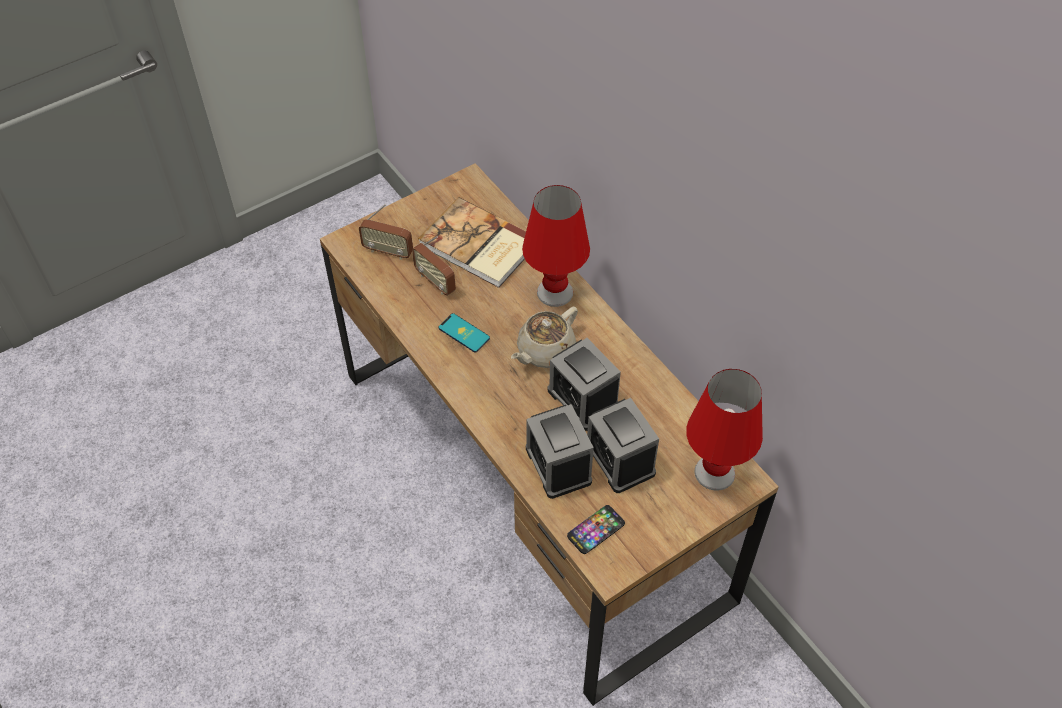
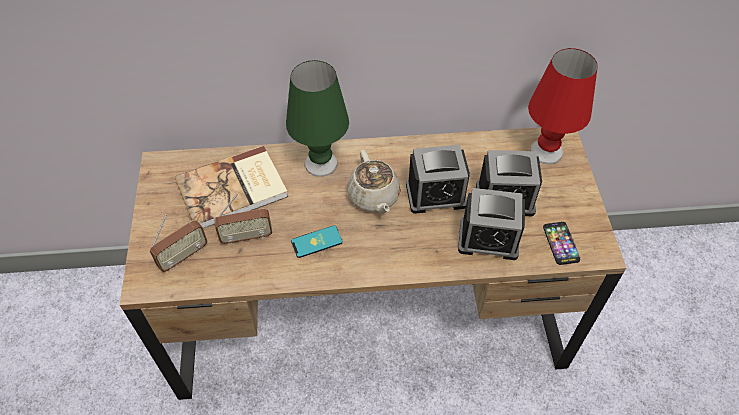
camera: 60 degrees left, 0 degrees up
red table lamp [522,185,590,307] -> green table lamp [286,60,349,177]

